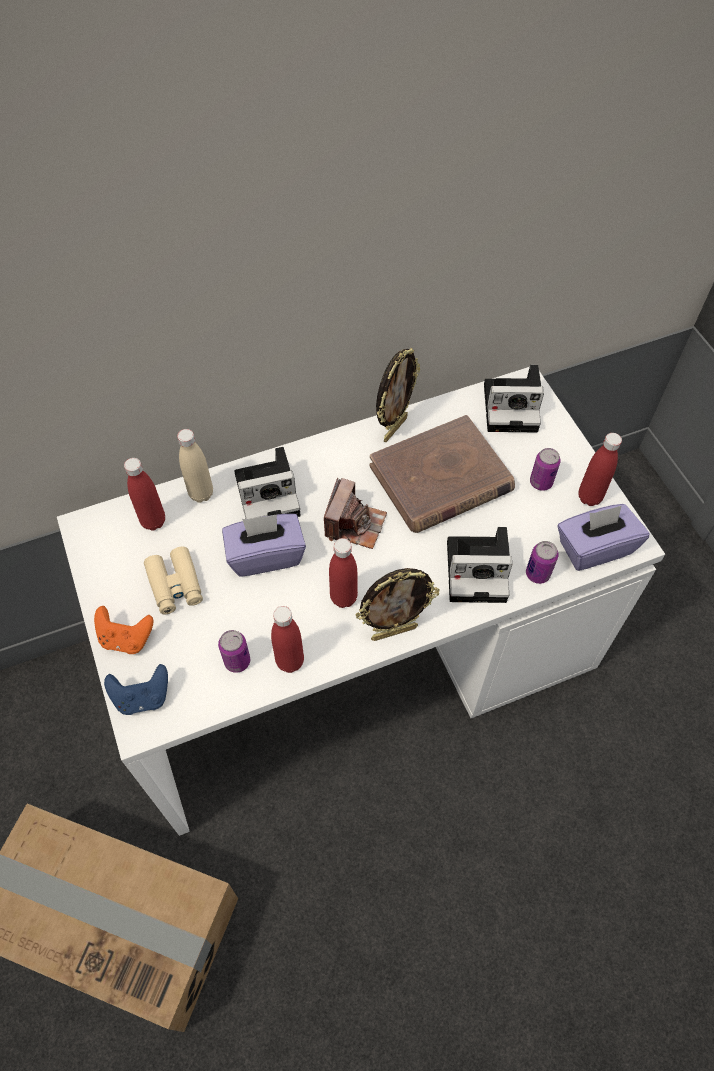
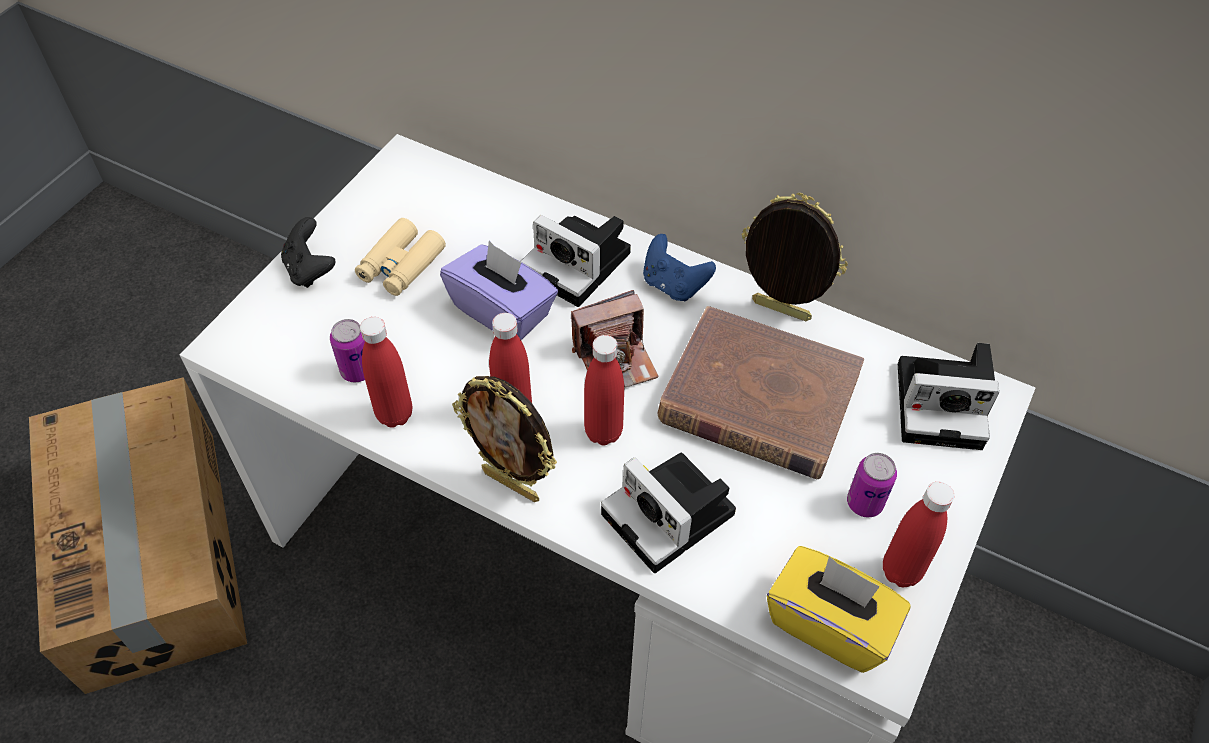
camera: 50 degrees right, 5 degrees down
orange game controller [94,606,154,654] -> black game controller [281,217,335,288]
blue game controller [104,664,168,715] -> blue game controller moved to [643,234,716,301]
red bottle [124,458,165,531] -> red bottle moved to [584,335,624,445]
beige bottle [177,429,213,503] -> none
picture frame [376,348,420,442] -> picture frame turned 150 degrees counterclockwise [741,193,848,321]
camera [484,365,544,432] -> camera turned 45 degrees counterclockwise [898,343,999,450]
can [526,541,558,584] -> none
purple tissue box [558,504,650,571] -> yellow tissue box [767,546,911,673]

